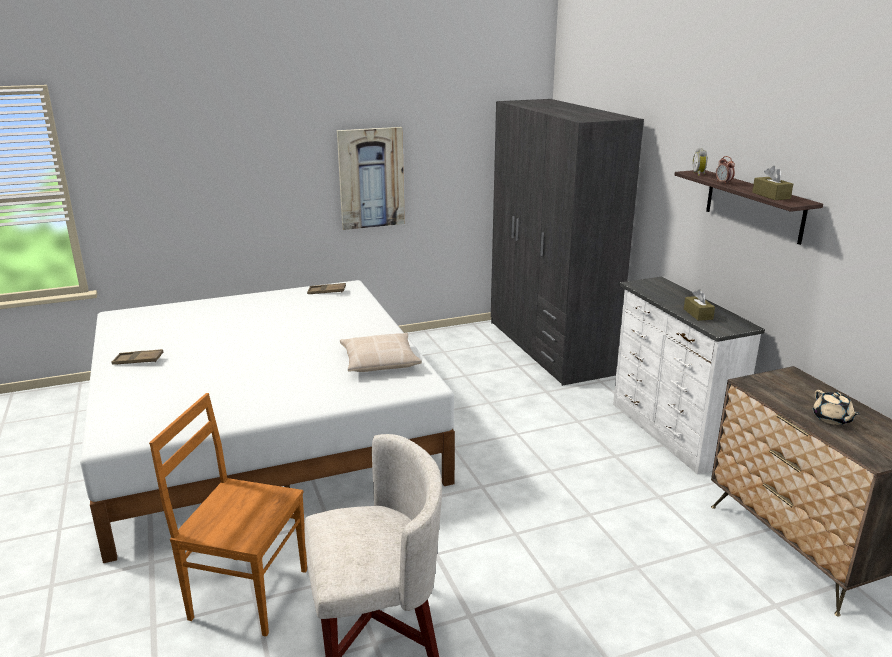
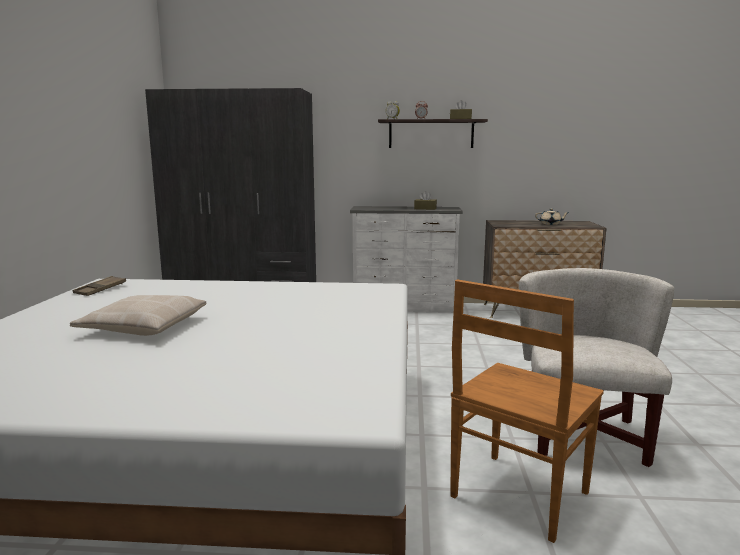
camera: 65 degrees left, 10 degrees down
brown tray [111,349,163,365] -> none
picture [337,127,405,230] -> none
beige pillow [340,333,422,372] -> beige pillow moved to [70,295,206,336]

